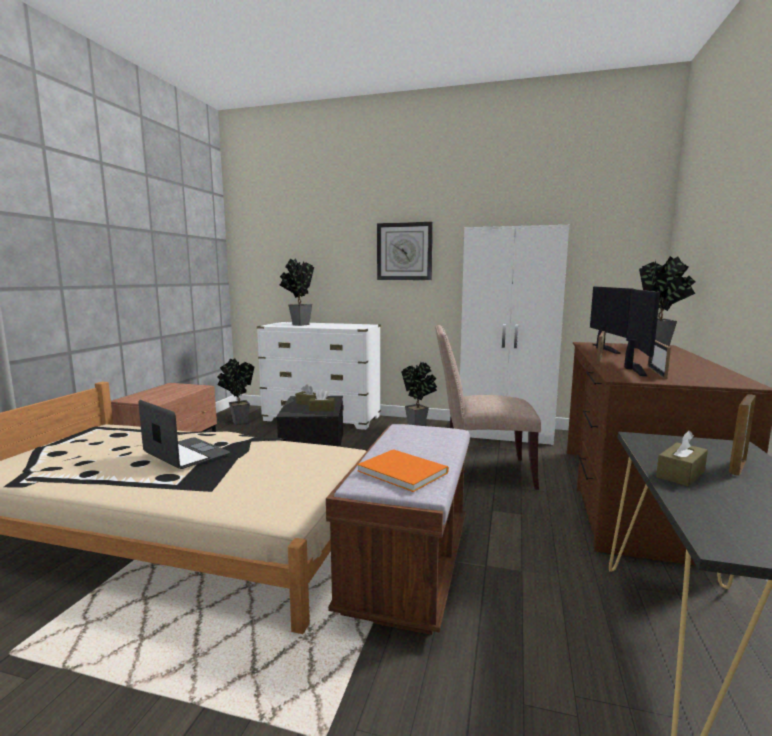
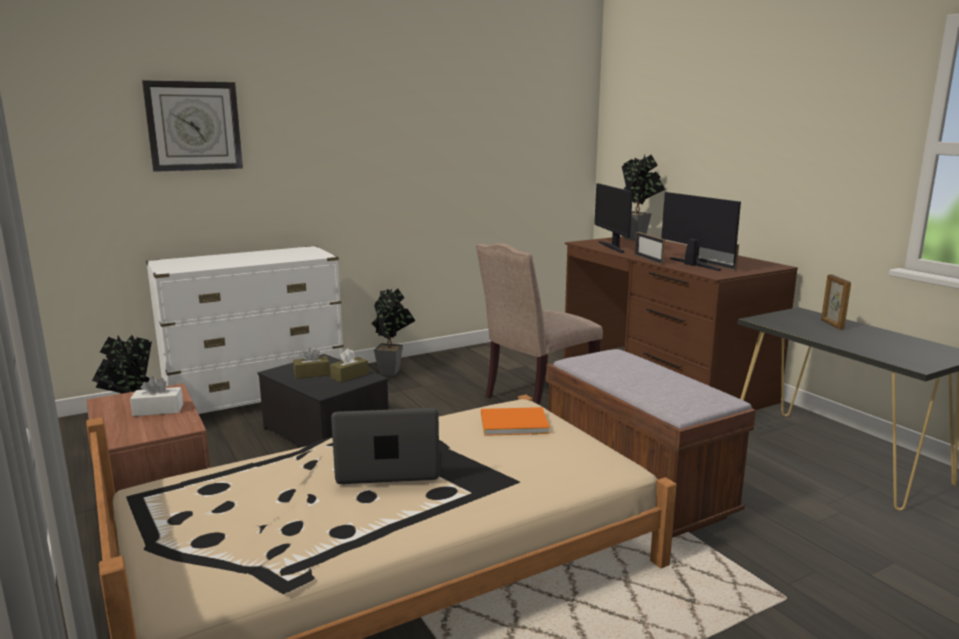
camera: 45 degrees left, 5 degrees up
potted plant [280,258,314,326] -> none
orange book [357,449,449,492] -> orange book moved to [481,407,550,436]
wall clock [377,222,433,280] -> wall clock moved to [142,80,243,172]
white wardrobe [460,225,569,445] -> none
monitor [590,287,632,354] -> monitor turned 150 degrees counterclockwise [594,183,633,253]
brown tissue box [656,431,708,486] -> none
none -> white tissue box [130,376,183,416]

